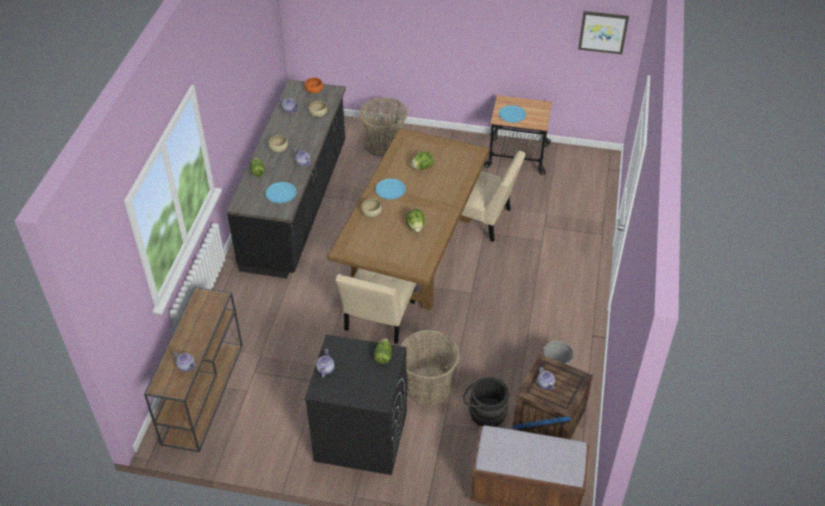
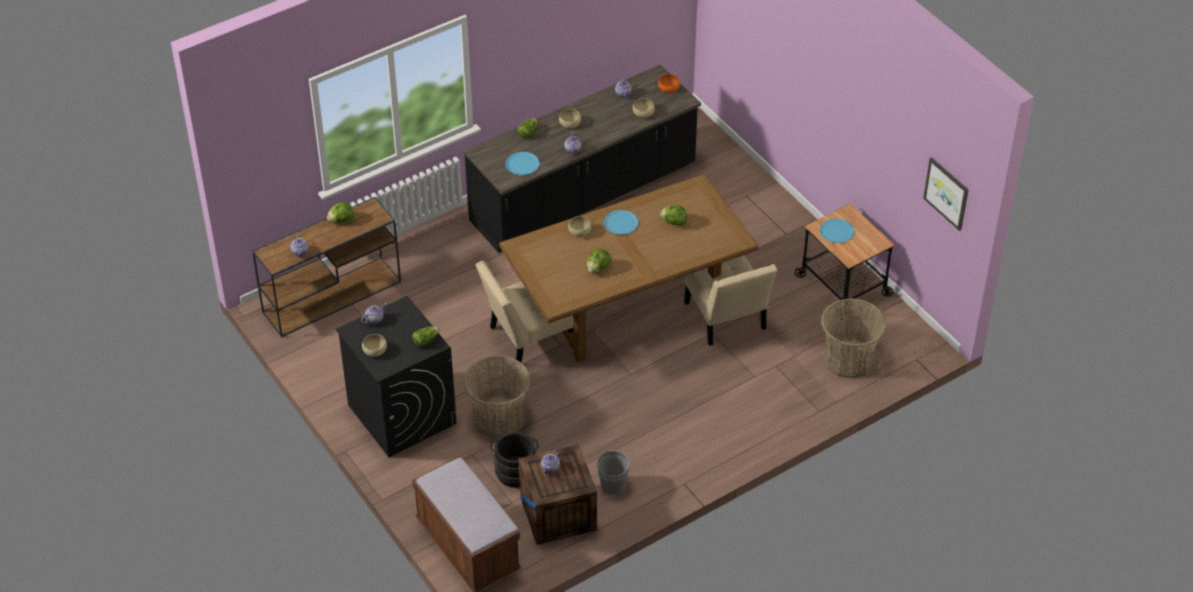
camera: 45 degrees right, 0 degrees up
basket [359,97,408,157] -> basket moved to [821,299,886,379]
none -> lettuce [327,202,354,223]
none -> beige bowl [362,334,387,357]

